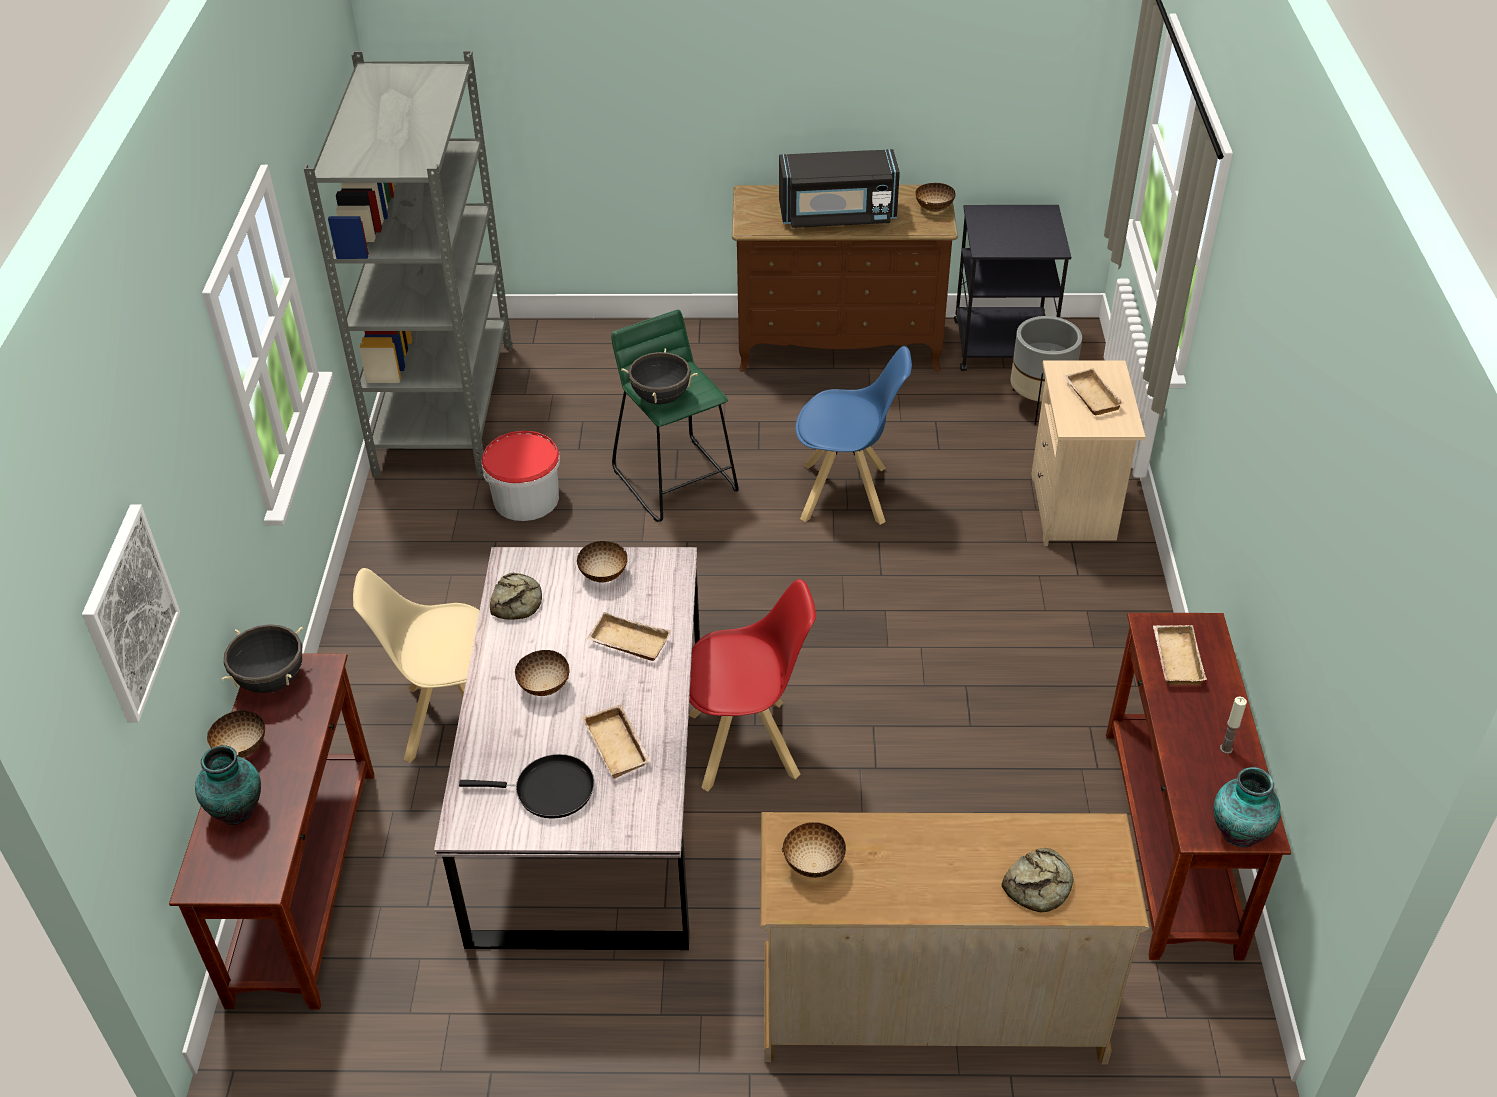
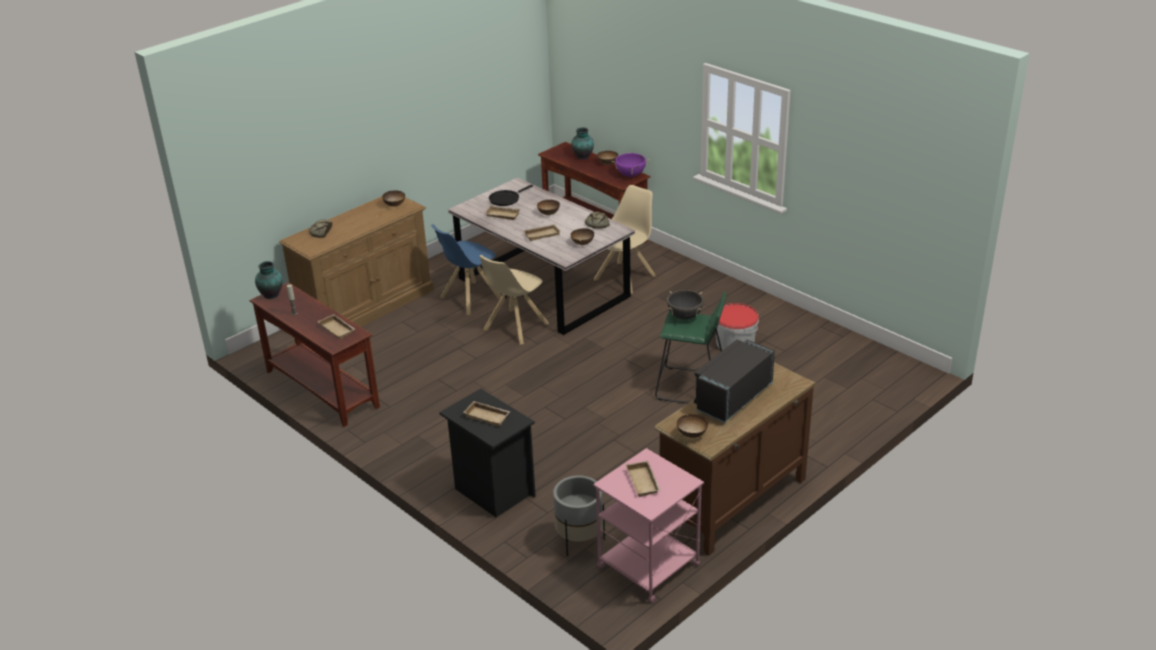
camera: 135 degrees right, 10 degrees down
picture [82,505,180,722] -> none
black cooking pot [222,624,303,693] -> purple cooking pot [612,152,650,177]
grey bookcase [304,51,512,477] -> none
red chair [689,579,816,792] -> beige chair [479,255,549,345]
blue chair [796,346,912,525] -> blue chair moved to [432,224,502,315]
black cart [954,205,1071,371] -> pink cart [593,448,704,603]
beige nightstand [1031,360,1145,546] -> black nightstand [439,389,536,517]
none -> beige tray [625,461,661,497]

